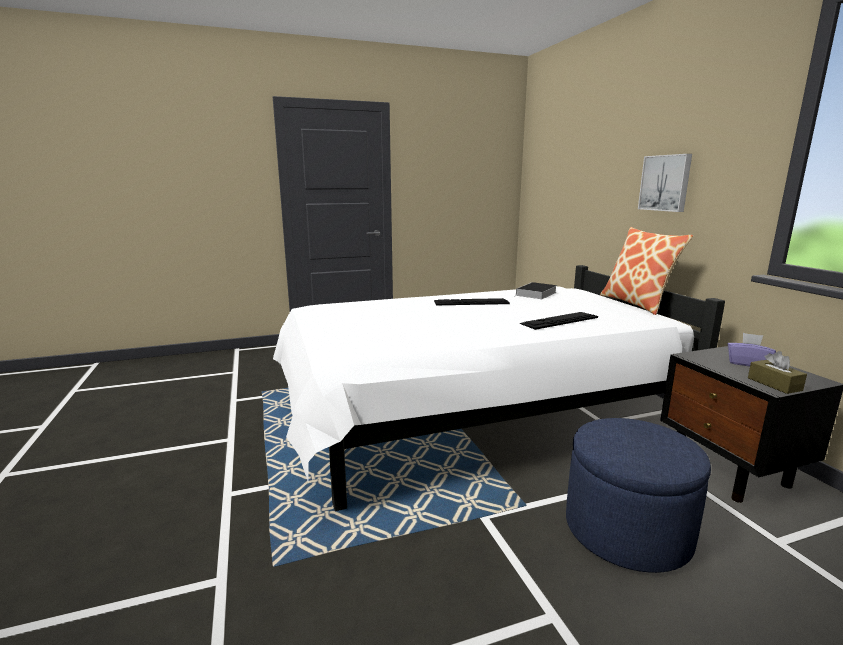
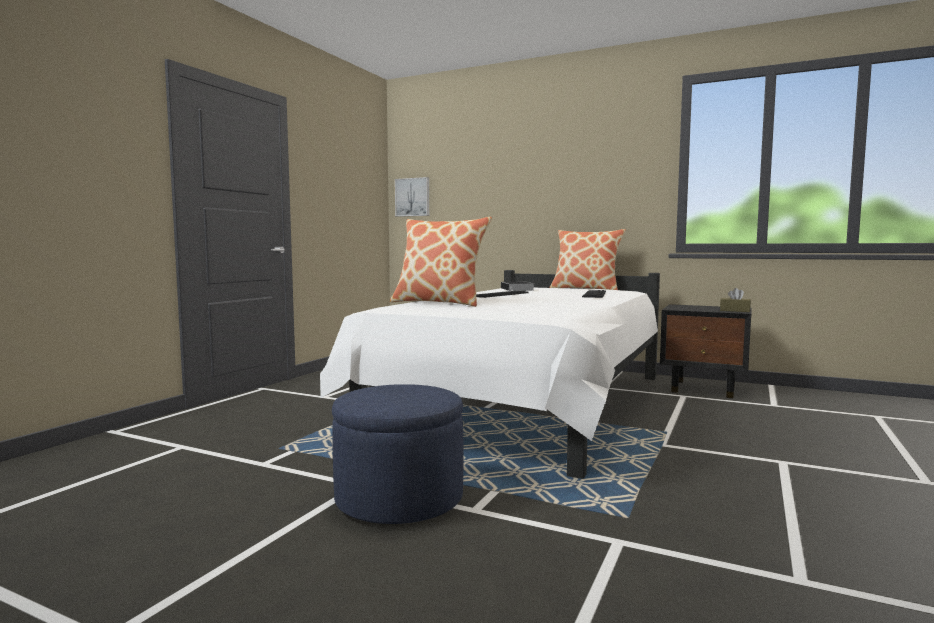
camera: 45 degrees left, 10 degrees down
blue ottoman [566,418,711,573] -> blue ottoman moved to [332,384,463,524]
picture [638,154,692,212] -> picture moved to [395,177,429,217]
purple tissue box [728,333,776,366] -> none
none -> pillow [390,217,492,307]

